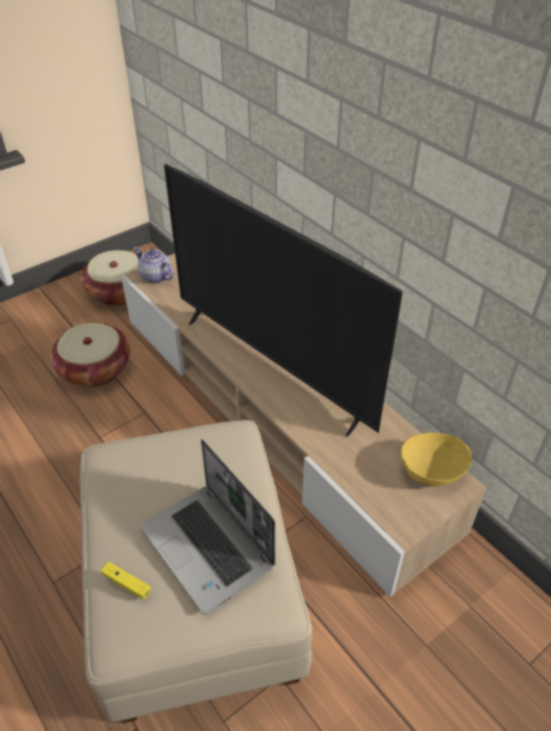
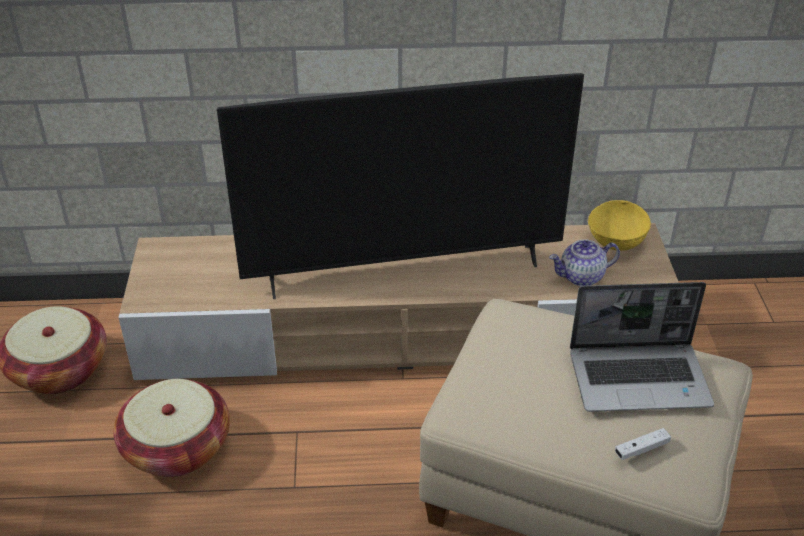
camera: 55 degrees left, 5 degrees down
yellow game controller [101,562,151,600] -> white game controller [615,428,671,460]
teapot [134,247,174,283] -> teapot moved to [549,239,620,286]

